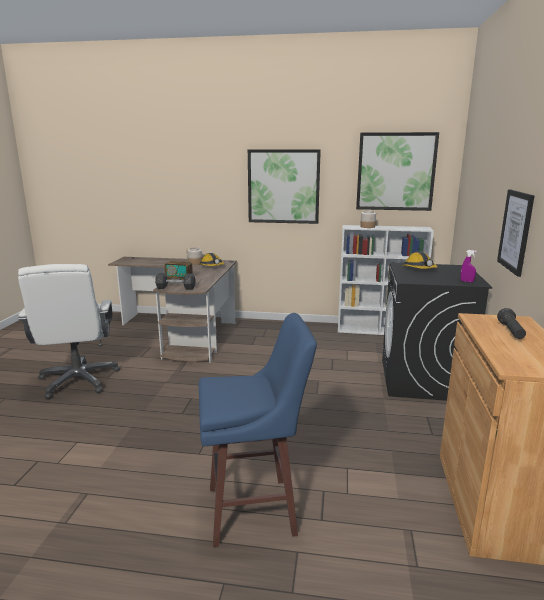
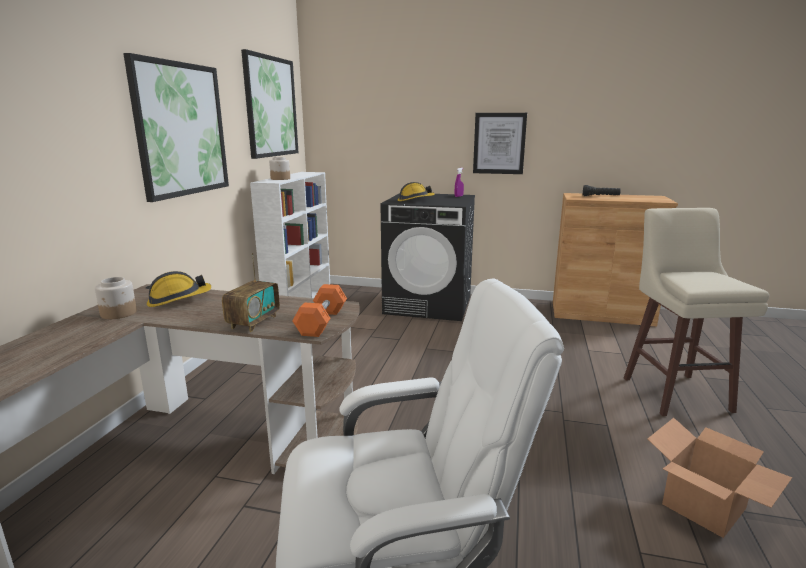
camera: 85 degrees left, 0 degrees up
grey dumbbell [155,273,196,290] -> orange dumbbell [293,284,347,337]
blue stool [199,313,317,547] -> beige stool [624,208,769,416]
none -> cardboard box [648,418,792,538]

